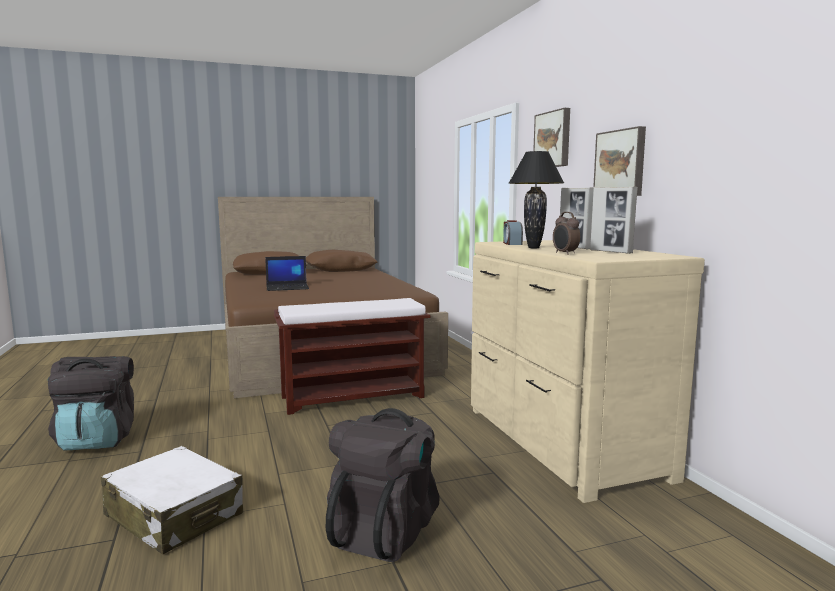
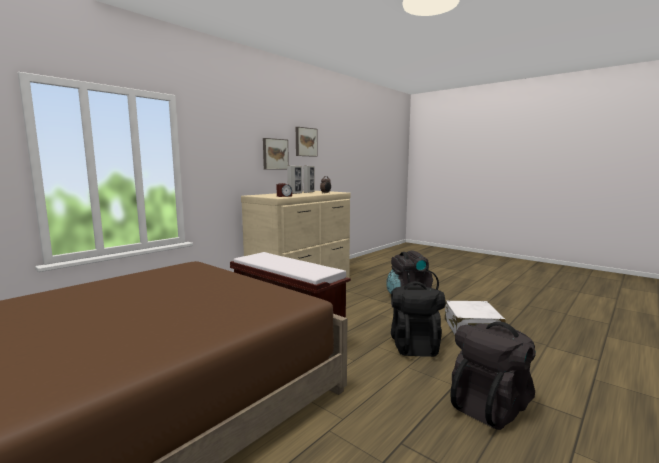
camera: 120 degrees left, 0 degrees up
laptop [265,256,309,291] -> none
black table lamp [509,151,564,248] -> none
picture [533,108,570,167] -> picture moved to [296,127,318,157]
none -> black backpack [391,281,445,357]

